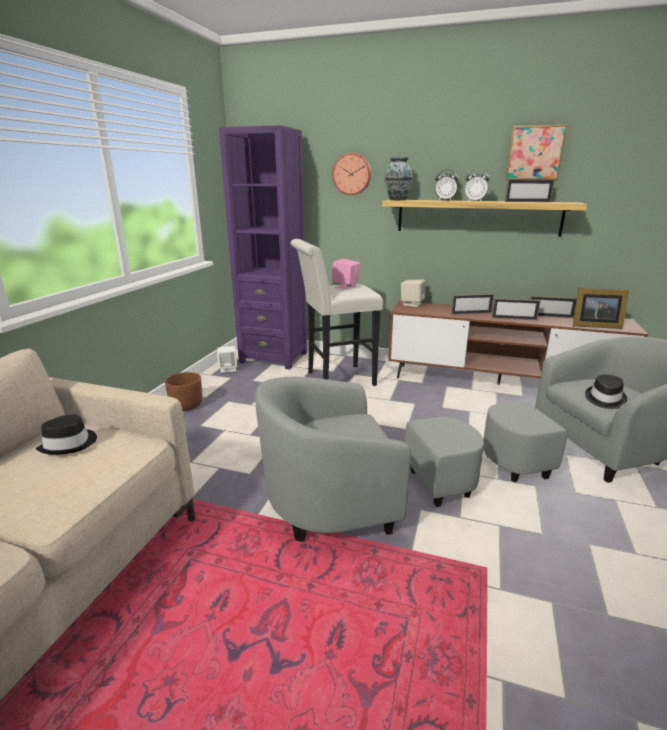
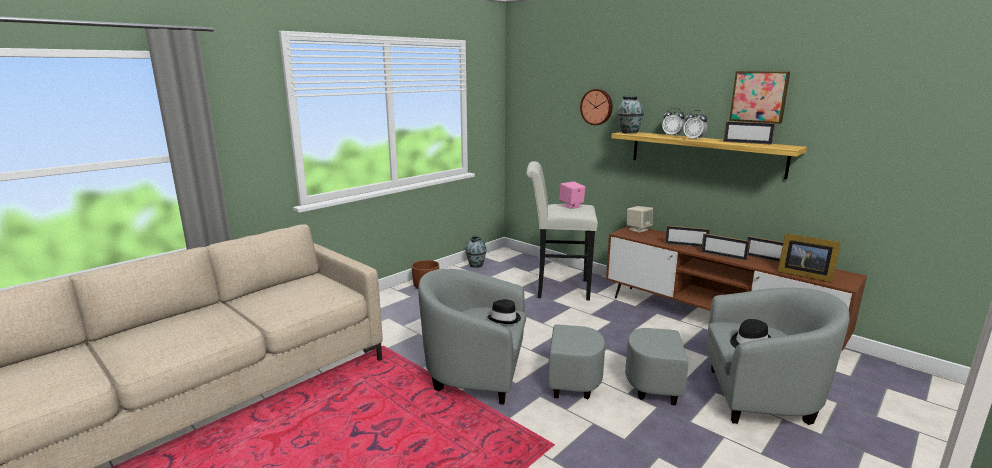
camera: 25 degrees right, 5 degrees down
black hat [36,415,97,455] -> black hat moved to [487,299,521,324]
white speaker [217,346,237,373] -> vase [465,236,487,268]
purple bookcase [219,125,307,369] -> none

